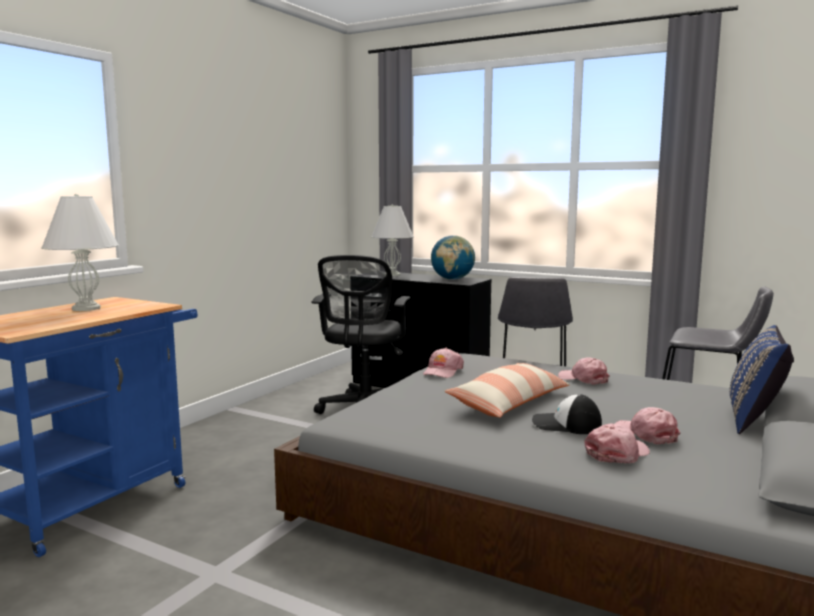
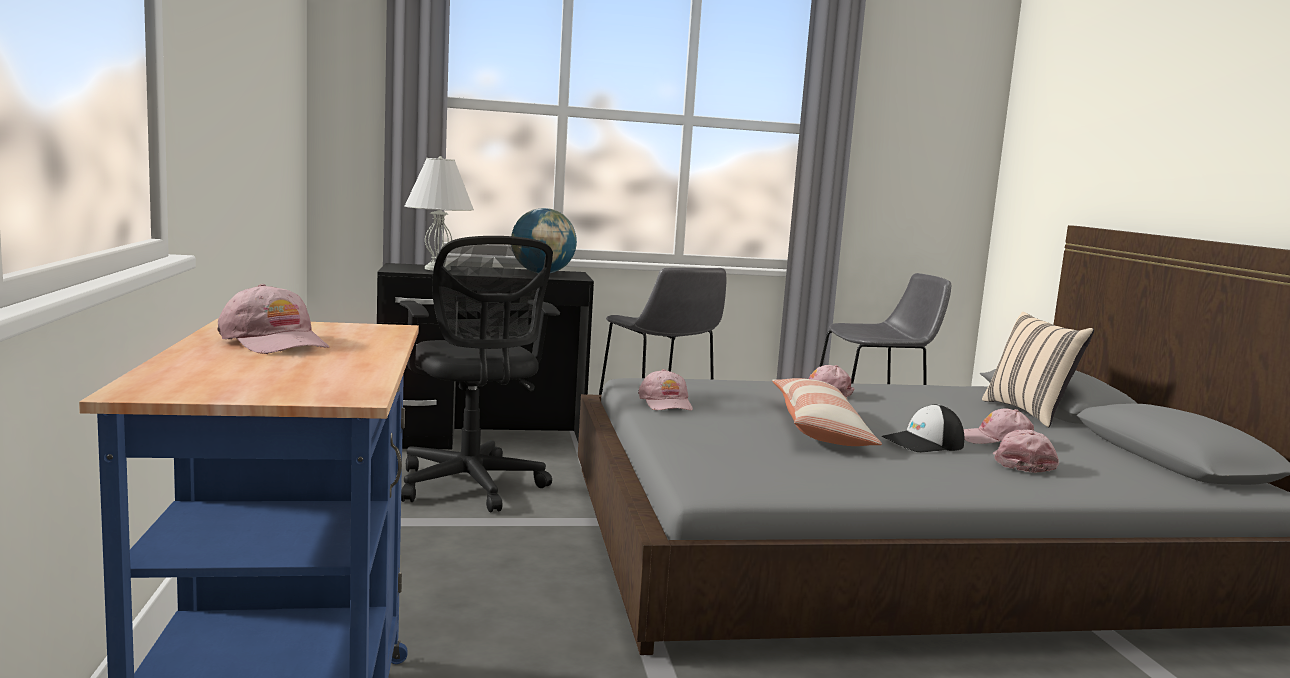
camera: 40 degrees left, 0 degrees up
white table lamp [41,194,119,311] -> pink cap [217,284,329,354]
blue pillow [729,325,794,434] -> beige pillow [982,312,1094,427]

